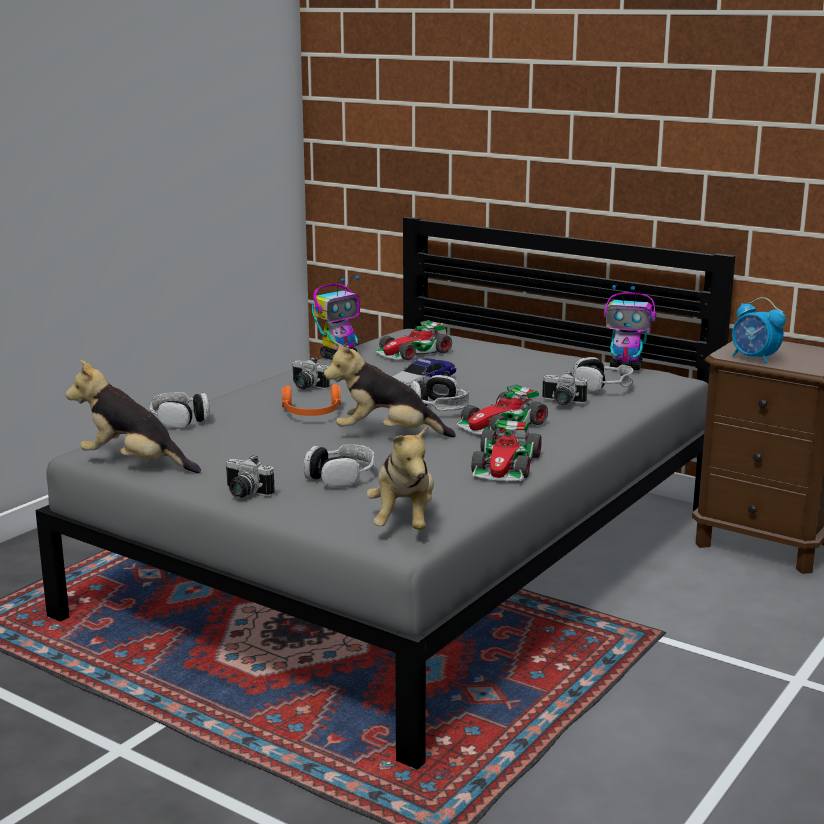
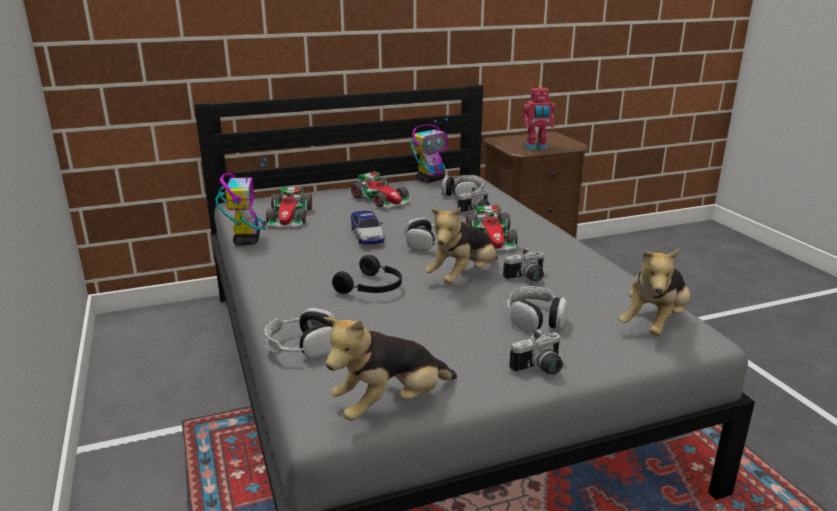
camera: 55 degrees left, 5 degrees up
orange headphones [282,384,341,416] -> black headphones [332,255,402,294]
camera [292,357,330,389] -> camera moved to [503,247,544,281]
plush toy [366,425,434,530] -> plush toy turned 90 degrees clockwise [619,248,690,336]
toy car [471,419,542,481] -> toy car moved to [351,171,411,208]
alarm clock [732,297,786,364] -> toy robot [522,85,554,150]

